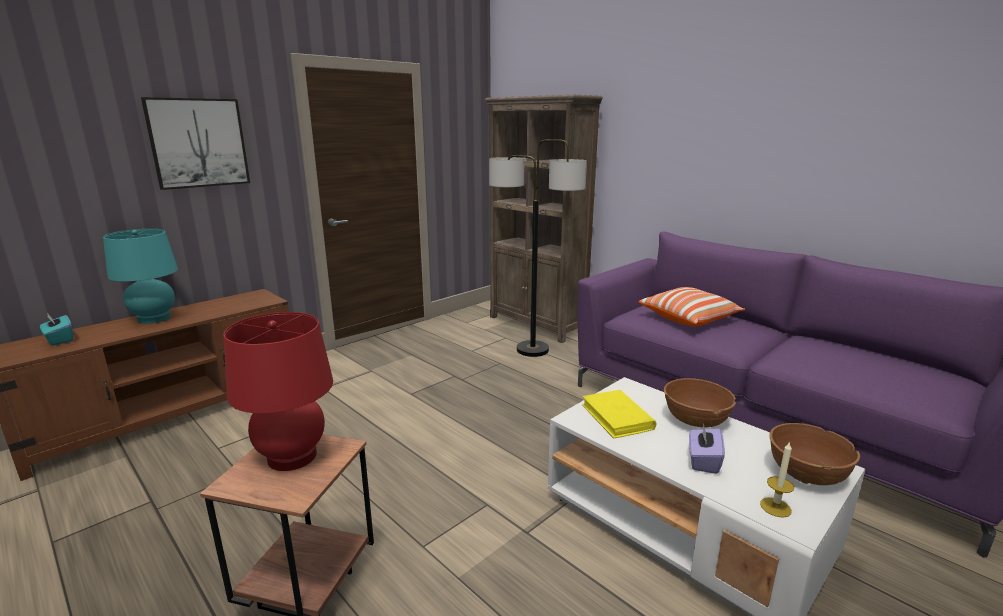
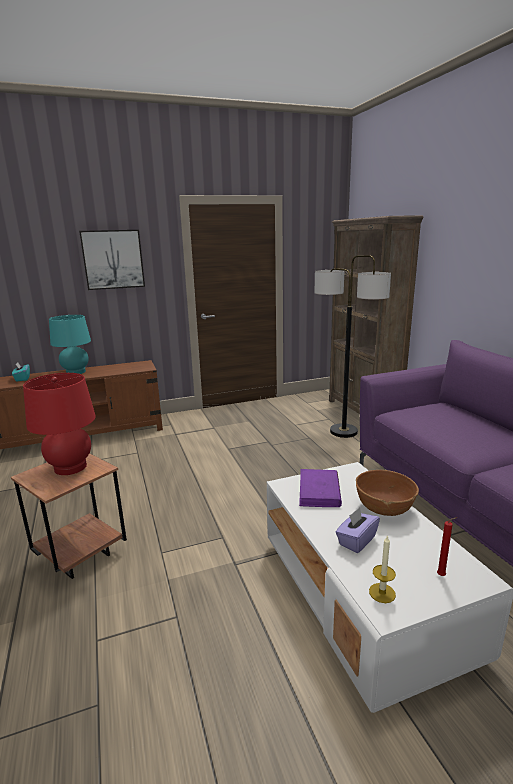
camera: 25 degrees right, 0 degrees up
yellow book [582,390,656,439] -> purple book [299,469,342,507]
pillow [638,287,745,326] -> none
brown bowl [769,423,860,485] -> red candle [437,517,458,576]

